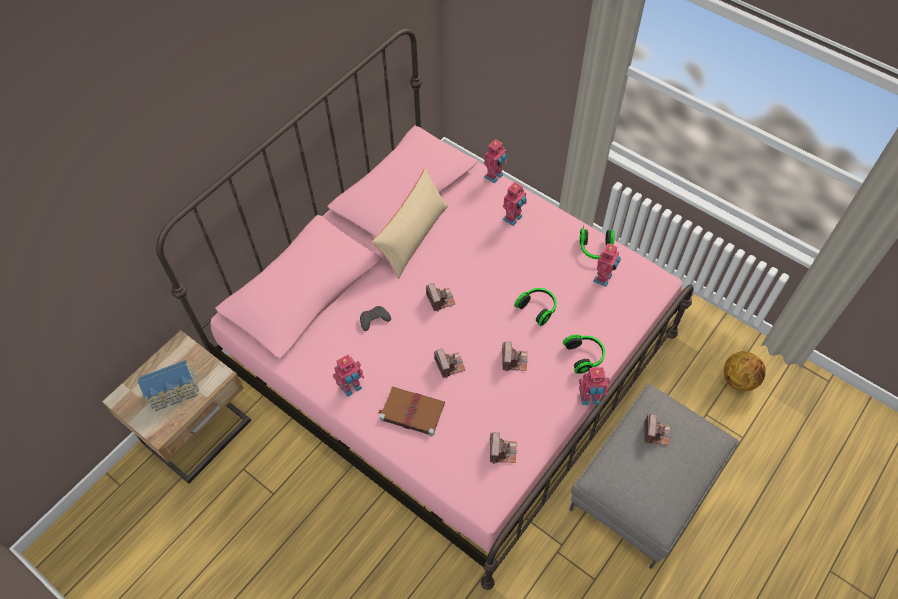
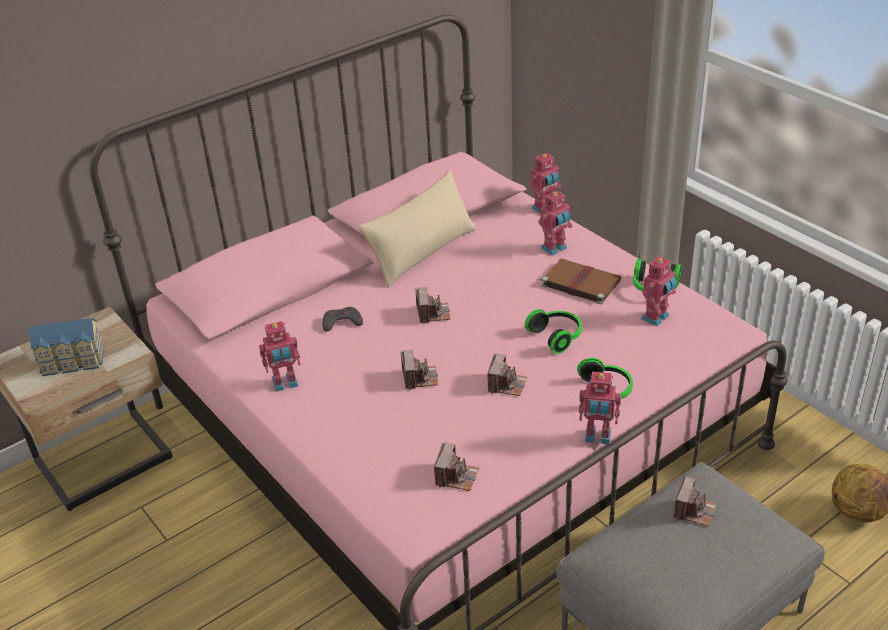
camera: 15 degrees right, 20 degrees down
brown book [378,386,445,436] -> brown book moved to [541,259,621,304]

